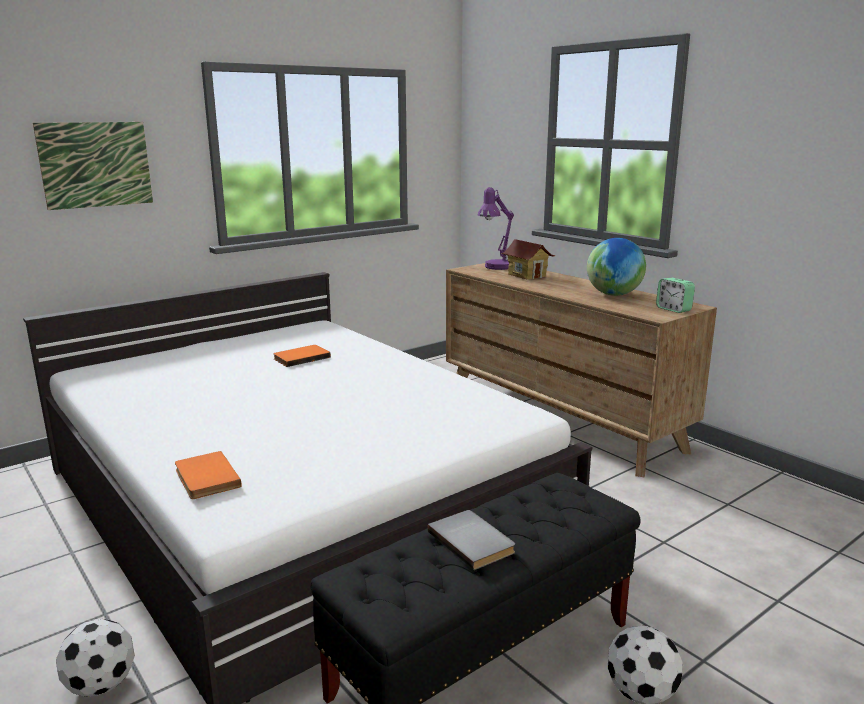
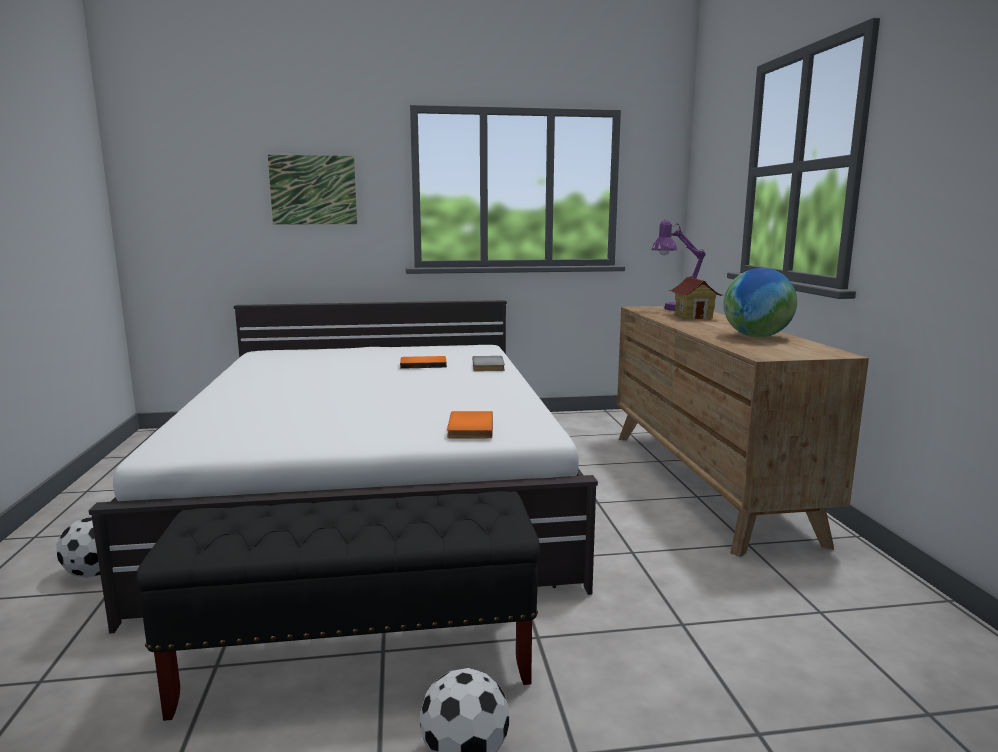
camera: 30 degrees right, 5 degrees down
orange book [175,451,242,499] -> orange book moved to [447,411,493,438]
grey book [428,510,515,570] -> grey book moved to [473,356,505,371]
alarm clock [656,278,695,313] -> none

